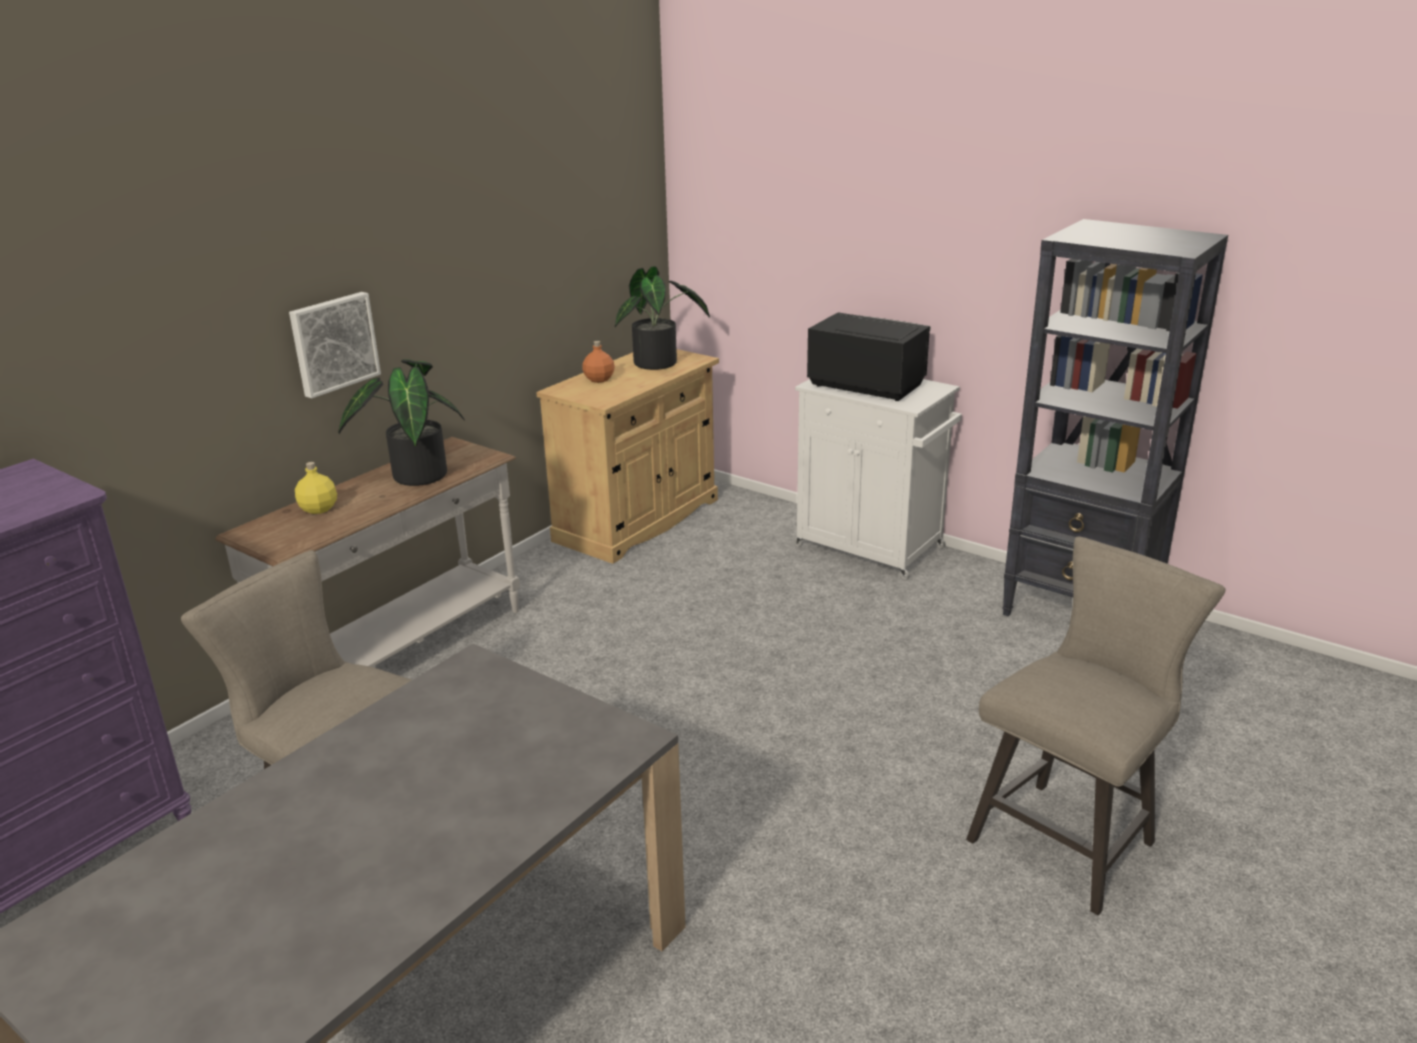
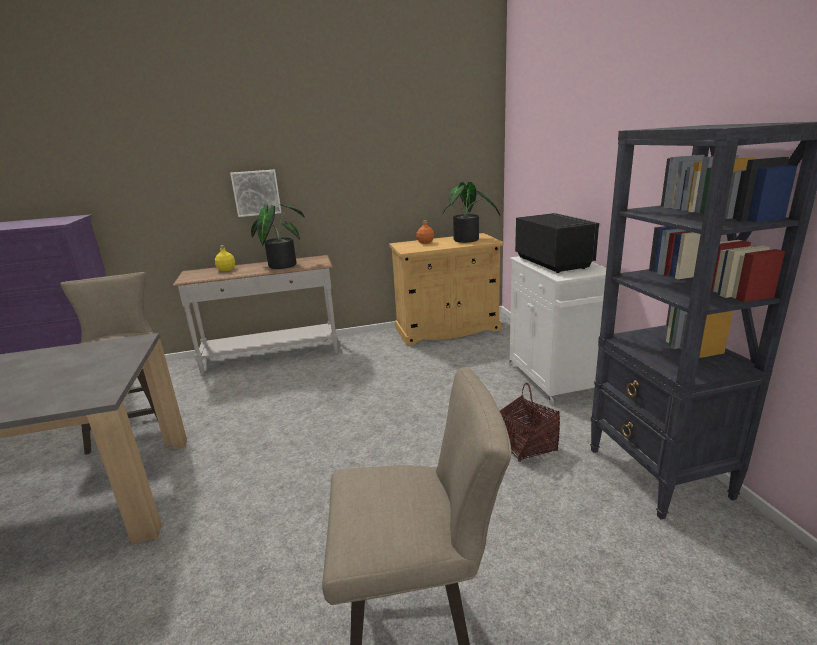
camera: 40 degrees right, 5 degrees down
none -> basket [500,383,560,462]

